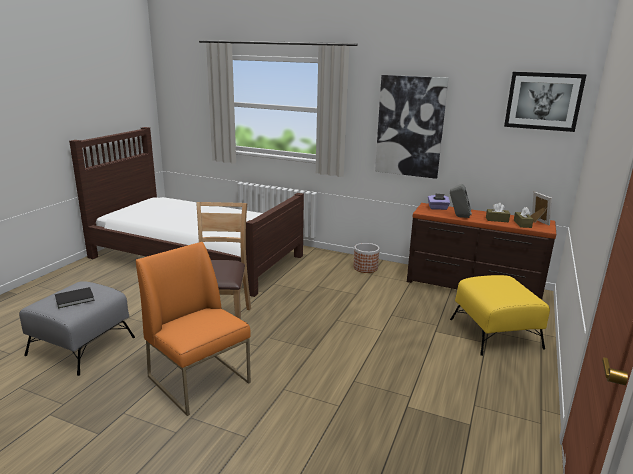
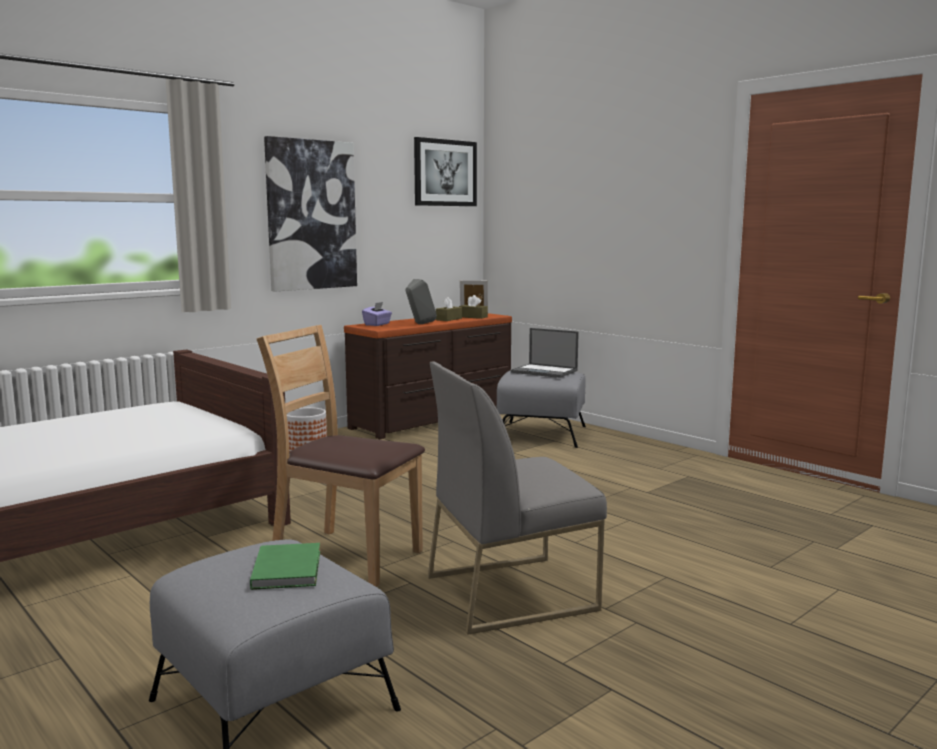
camera: 65 degrees left, 10 degrees down
black book [55,287,95,308] -> green book [250,543,320,590]
orange chair [136,242,251,416] -> grey chair [428,361,607,635]
yellow ottoman [450,275,550,356] -> grey ottoman [497,370,586,448]
none -> laptop [511,328,579,378]

